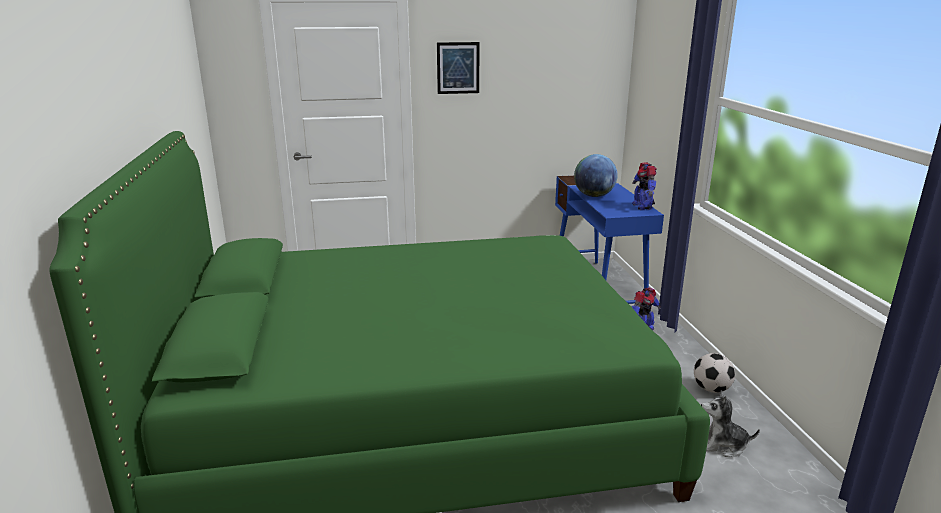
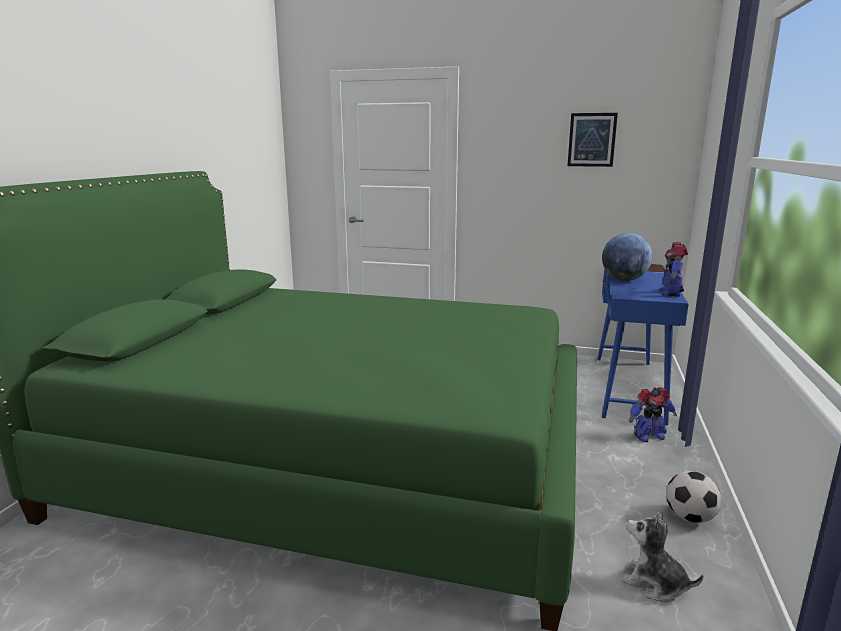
camera: 25 degrees right, 5 degrees down
picture [437,42,479,94] -> picture moved to [567,113,618,167]

